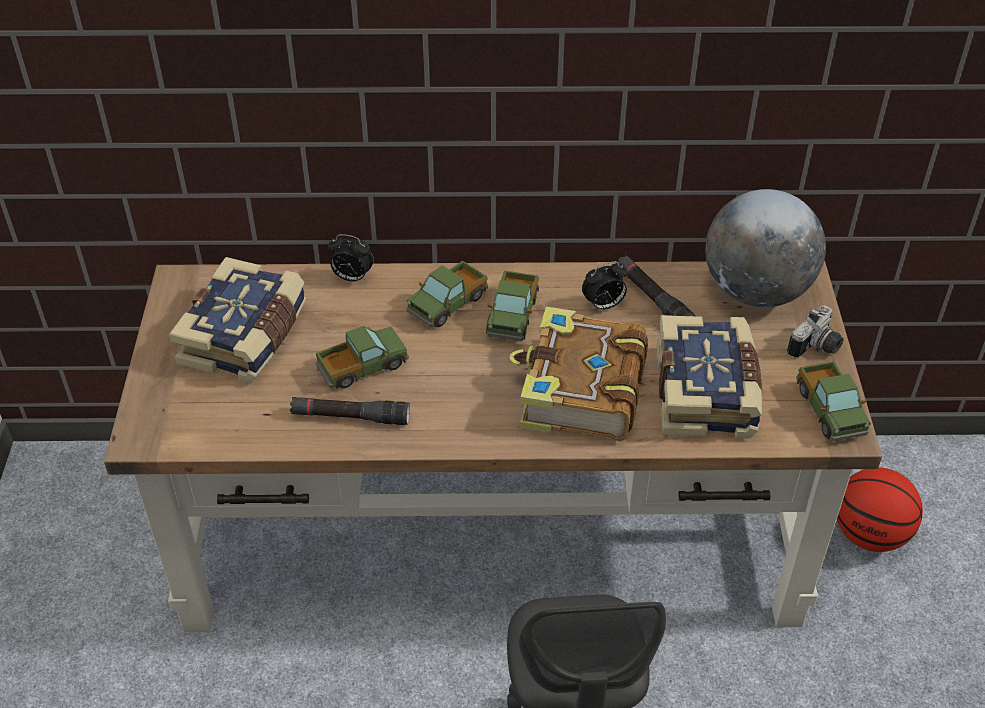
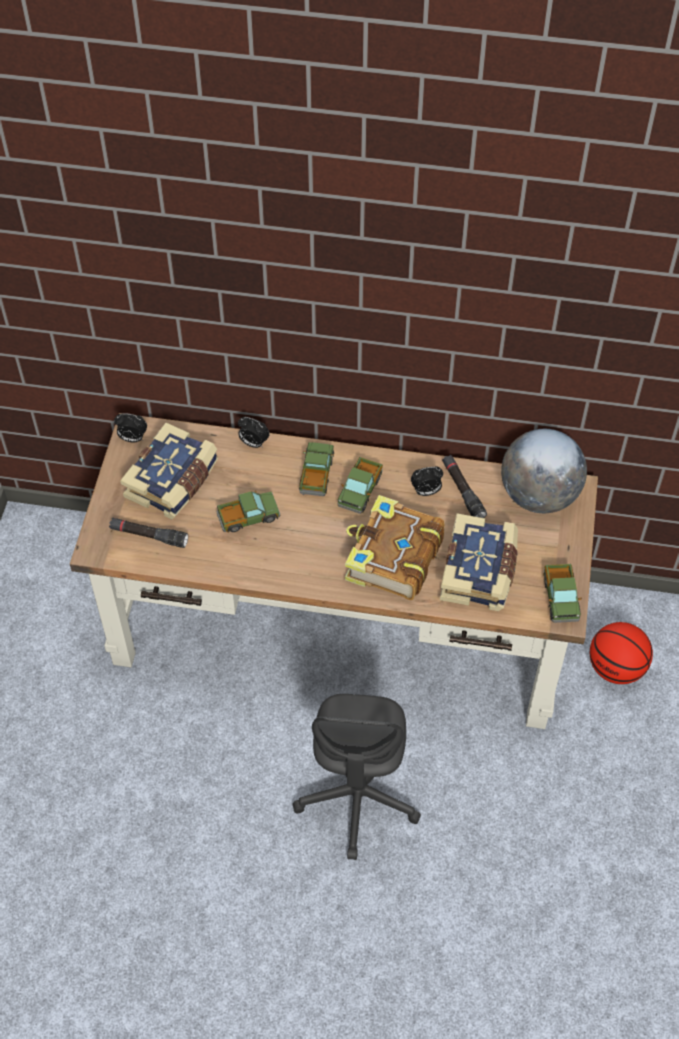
camera: 10 degrees right, 10 degrees up
black flashlight [290,397,410,425] -> black flashlight moved to [109,518,188,548]
toy truck [407,261,488,327] -> toy truck turned 135 degrees clockwise [299,442,334,496]
camera [787,305,843,359] -> none
none -> alarm clock [114,413,147,442]

